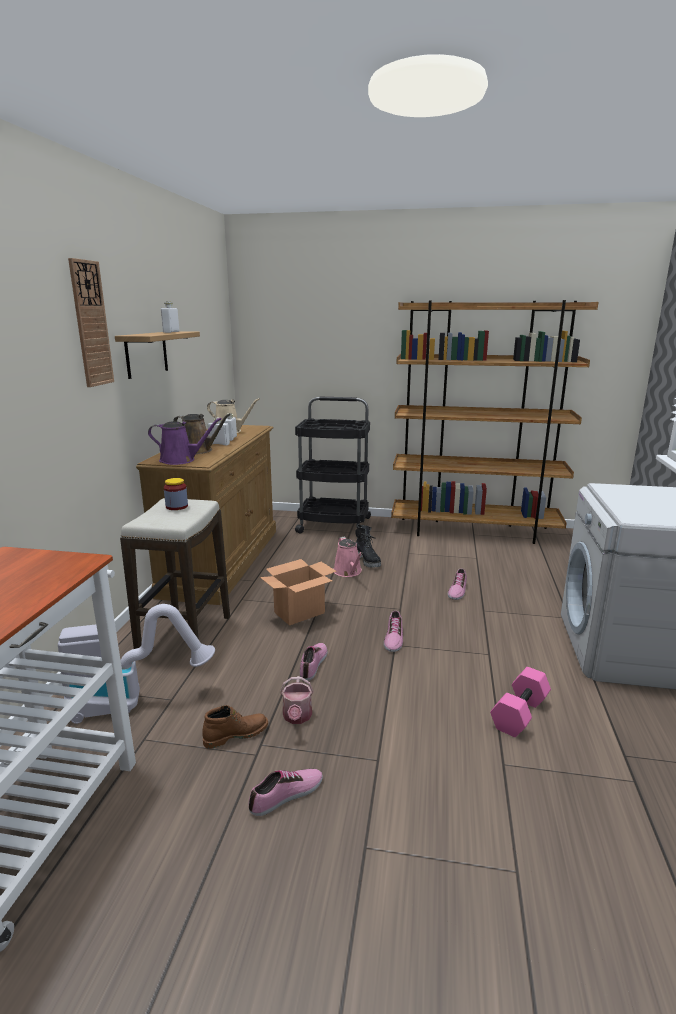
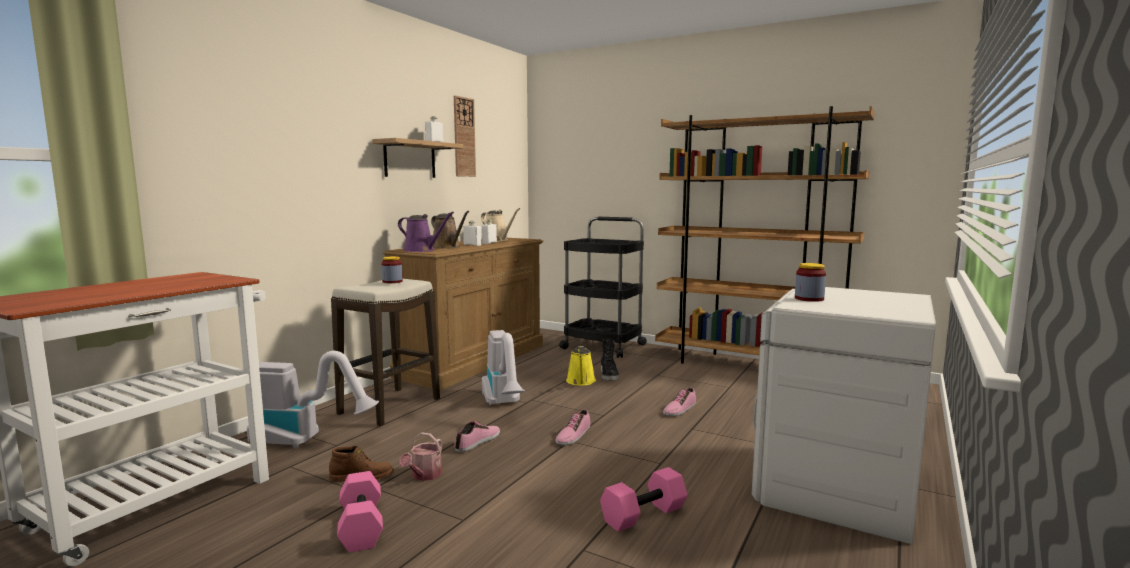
camera: 20 degrees right, 10 degrees down
wall clock [68,258,114,387] -> wall clock moved to [454,96,476,177]
shoe [249,769,323,816] -> pink dumbbell [337,471,383,552]
cardboard box [260,559,337,626] -> vacuum cleaner [482,330,525,406]
pink watering can [334,537,363,577] -> yellow watering can [566,346,596,386]
none -> jar [795,263,826,302]

